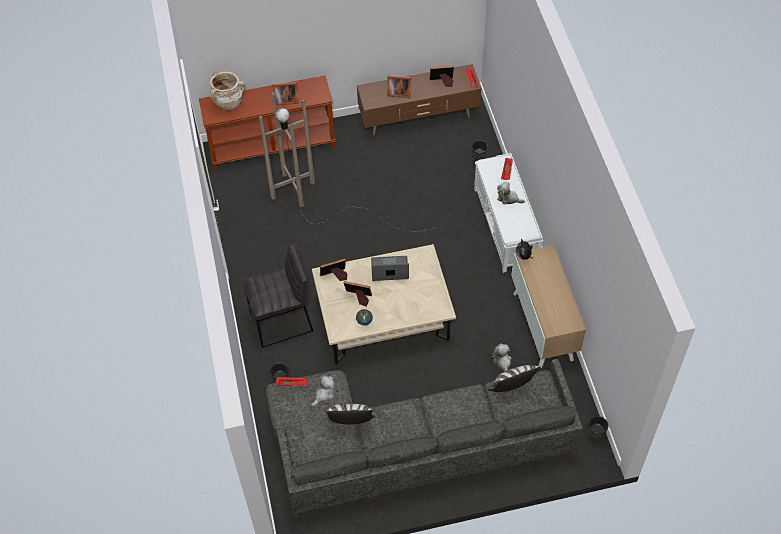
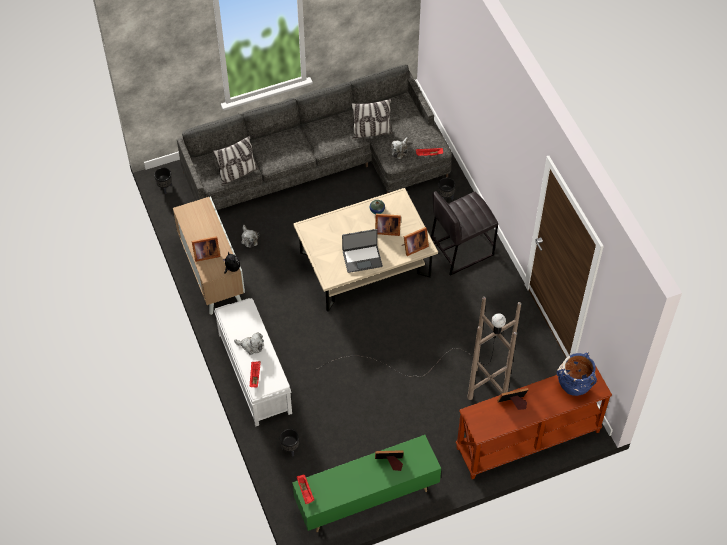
camera: 170 degrees right, 0 degrees up
beige vase [210,71,245,111] -> blue vase [557,352,597,396]
brown tv stand [357,64,482,136] -> green tv stand [292,435,441,532]
picture frame [430,66,454,87] -> picture frame moved to [192,236,221,262]

